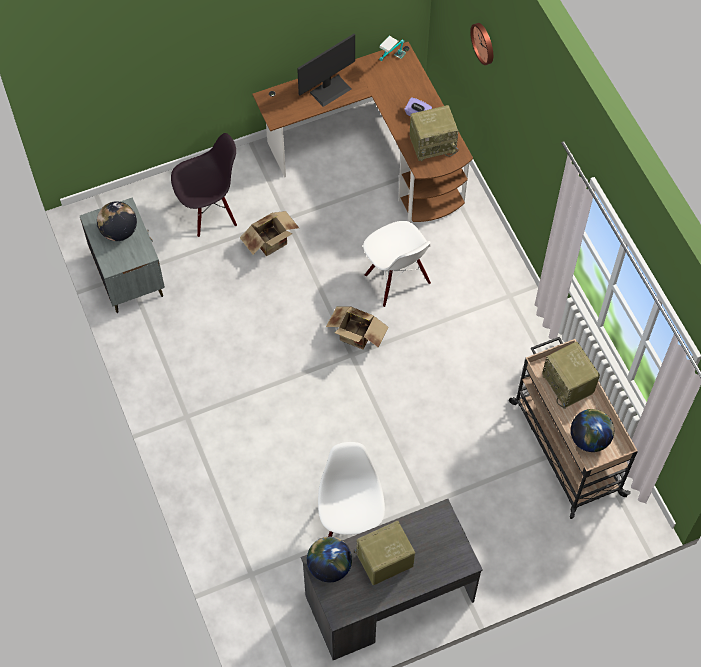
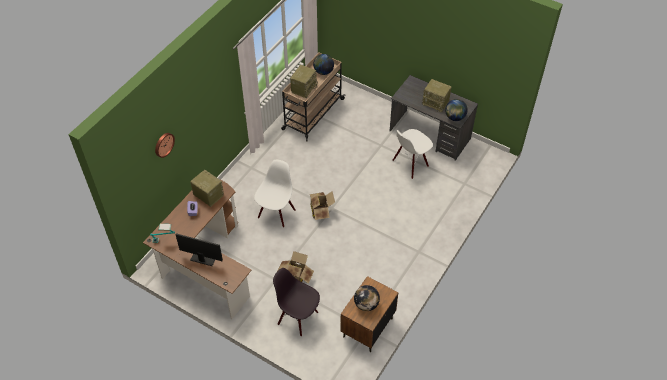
camera: 125 degrees left, 10 degrees down
grey nightstand [80,197,165,313] -> brown nightstand [340,276,398,352]

